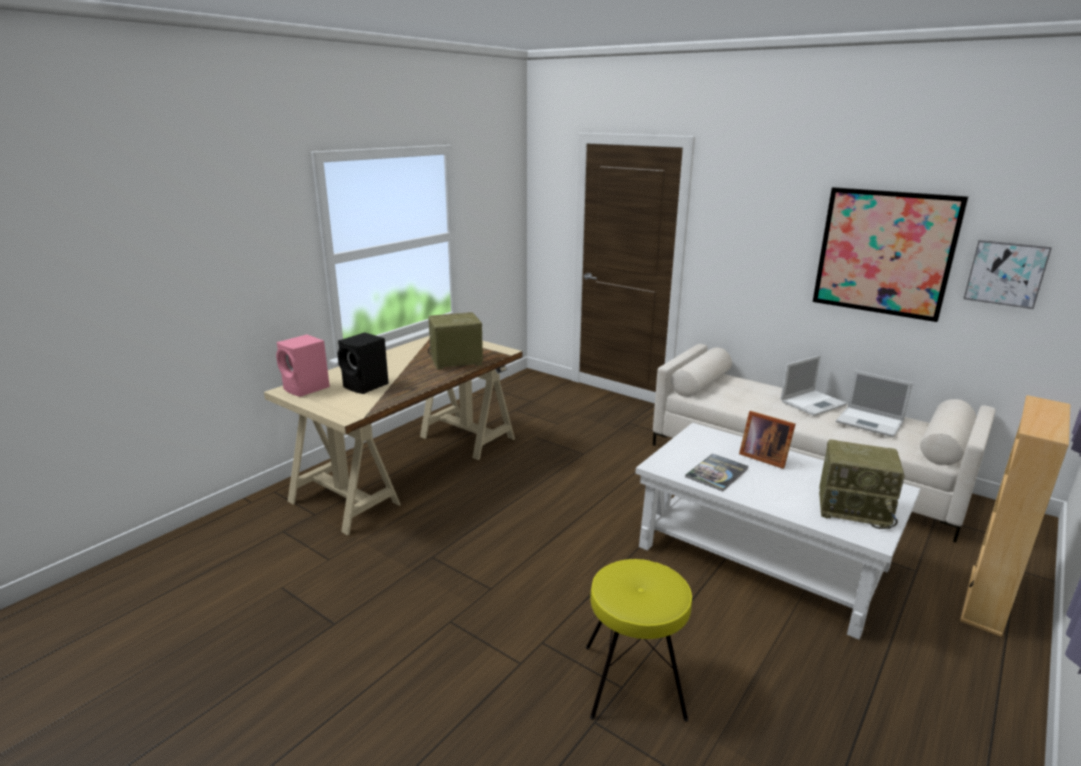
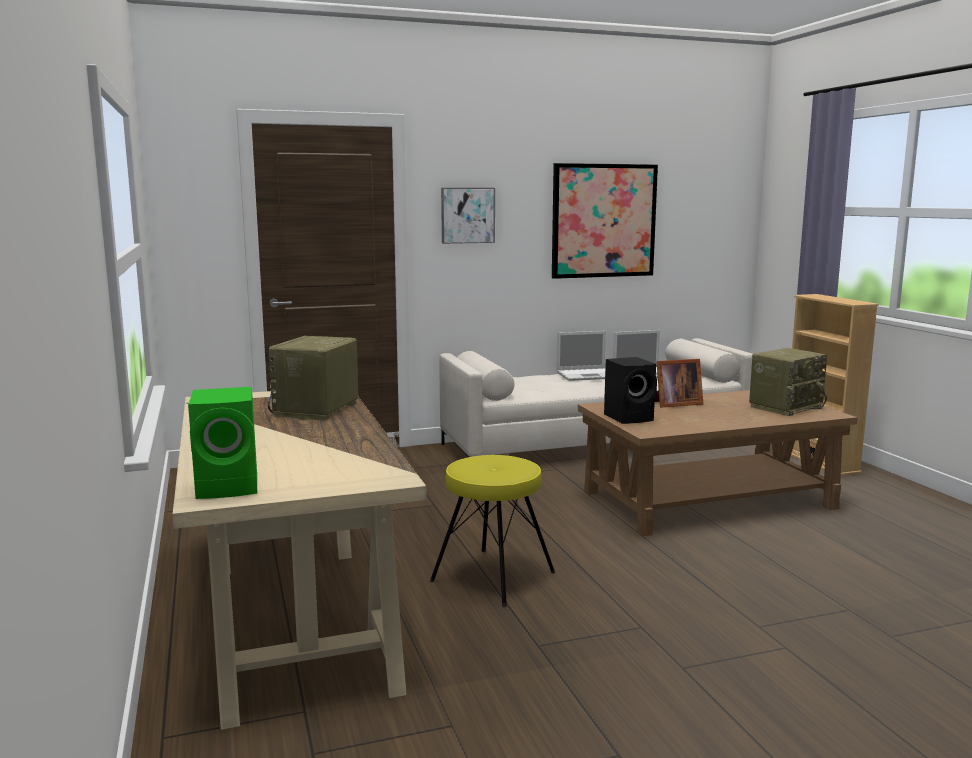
camera: 55 degrees left, 10 degrees down
pink speaker [276,334,330,397] -> green speaker [188,387,257,499]
black speaker [337,332,389,394] -> black speaker moved to [604,357,657,424]
yellow stool [586,559,692,722] -> yellow stool moved to [430,455,555,607]
white coffee table [635,423,921,640] -> brown coffee table [578,390,858,536]
book [685,454,749,491] -> none
laptop [781,355,847,416] -> laptop turned 75 degrees clockwise [557,331,606,381]
picture [964,240,1052,309] -> picture moved to [441,188,495,244]

